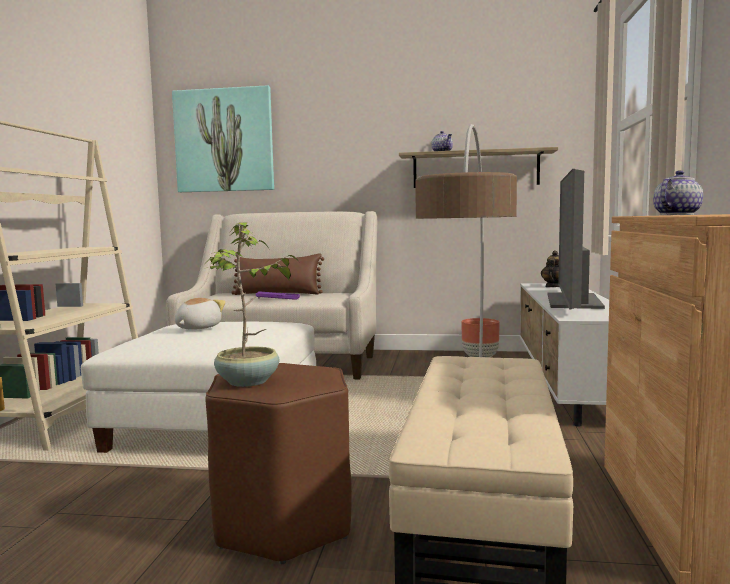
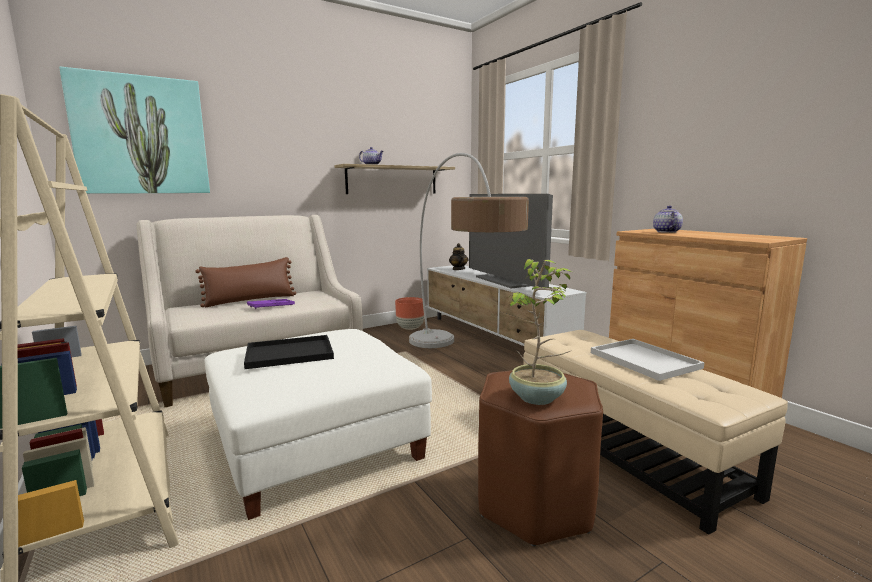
camera: 40 degrees left, 5 degrees up
plush toy [175,298,226,330] -> black tray [244,335,334,369]
none -> white tray [591,339,705,381]

